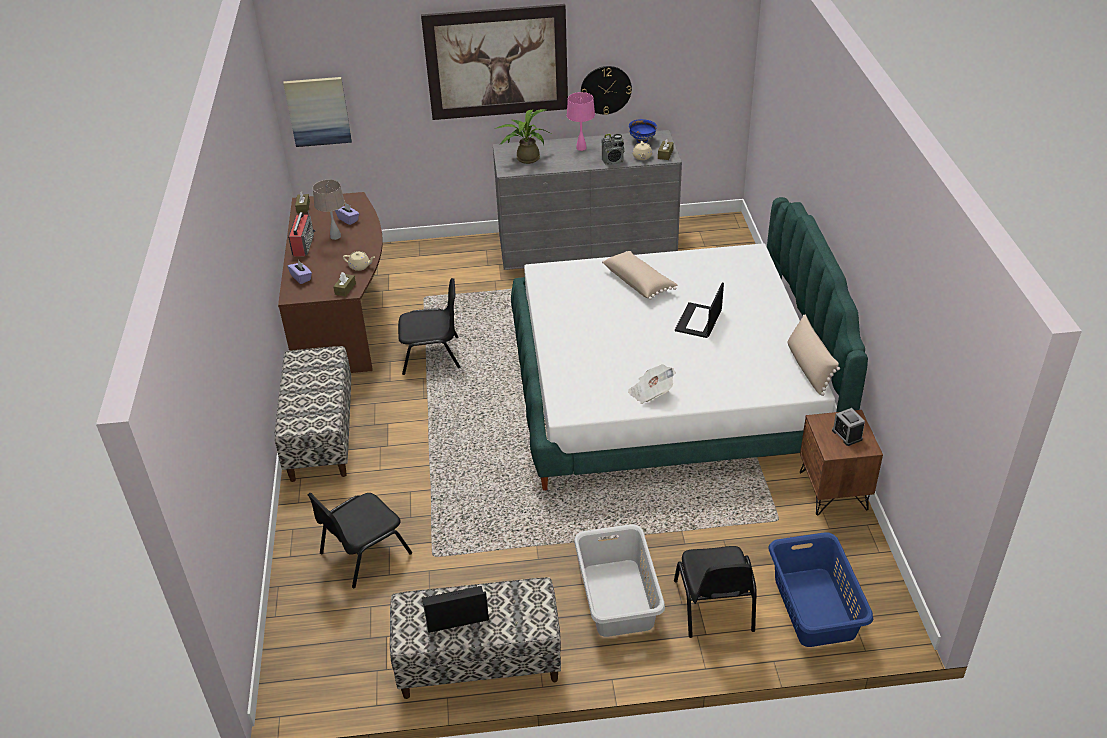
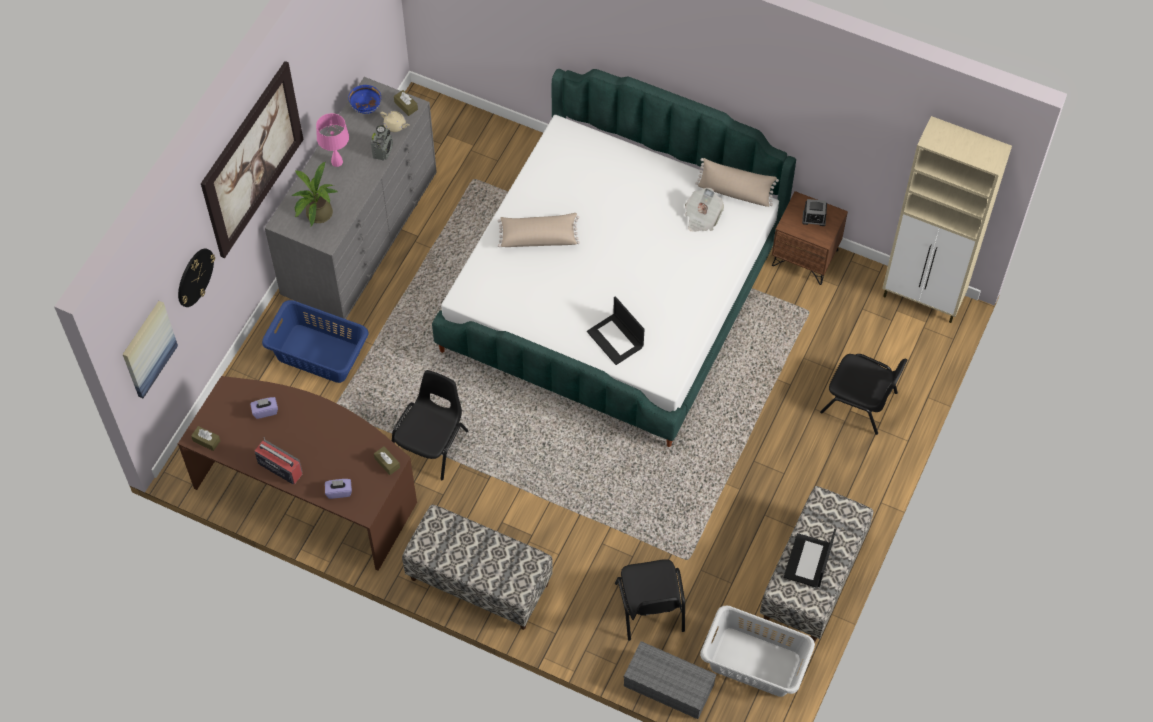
camera: 60 degrees left, 20 degrees up
beige table lamp [313,180,345,240] -> none
beige teapot [343,251,375,271] -> none
grey laundry basket [574,524,665,637] -> grey laundry basket moved to [700,606,815,697]
wall clock [581,66,632,115] -> wall clock moved to [178,248,215,307]
newspaper [628,364,676,404] -> newspaper moved to [685,188,724,232]
laptop [675,283,724,338] -> laptop moved to [587,296,645,365]
blue laundry basket [768,532,873,647] -> blue laundry basket moved to [262,300,369,383]
none -> grey storage box [624,641,717,719]
none -> beige cabinet [882,116,1012,323]

